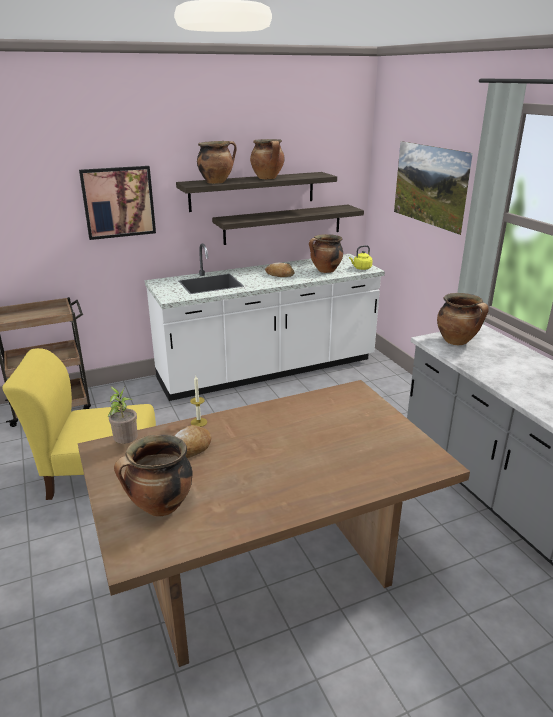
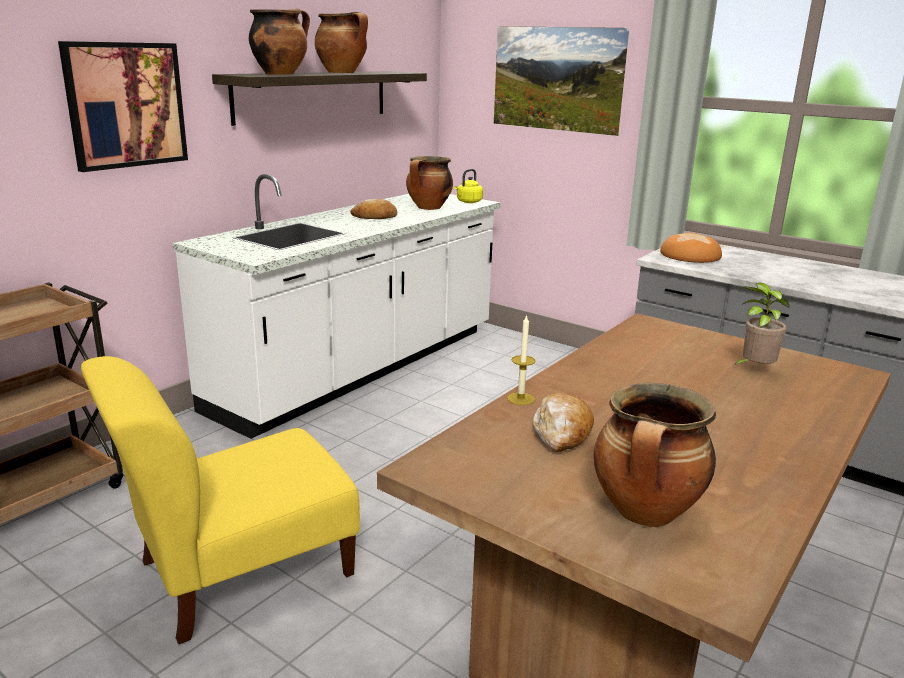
camera: 30 degrees left, 5 degrees down
potted plant [107,386,138,444] -> potted plant moved to [734,283,790,365]
shelf [212,205,364,245] -> none
cooking pot [437,293,489,345] -> bread [660,233,722,263]

